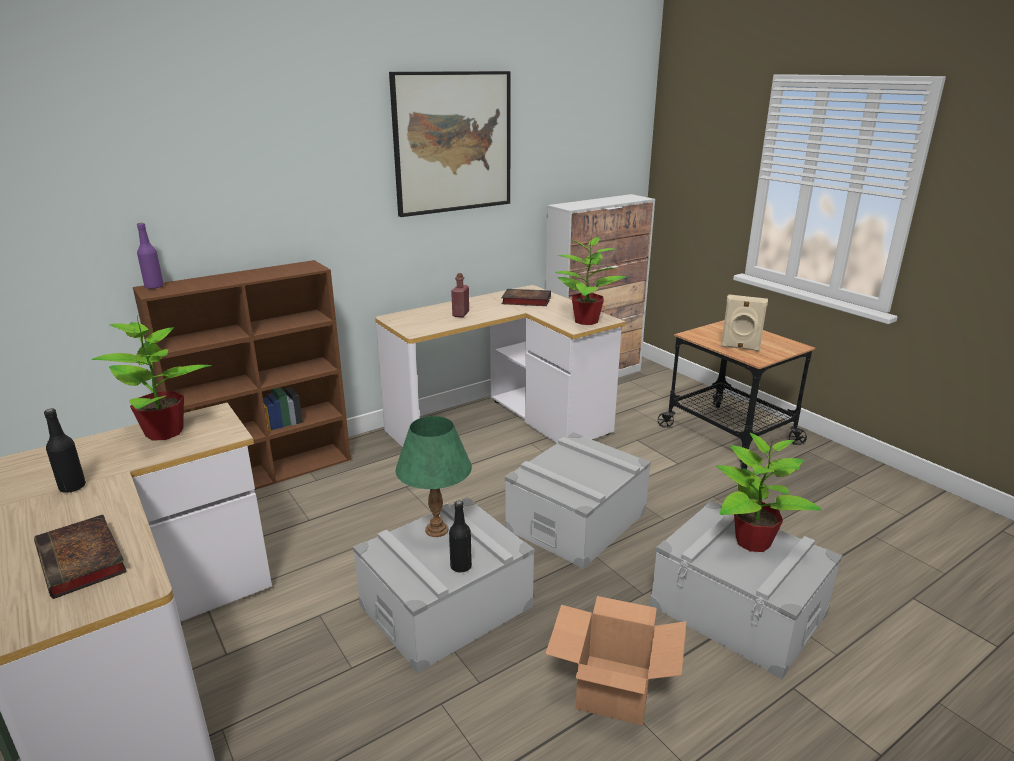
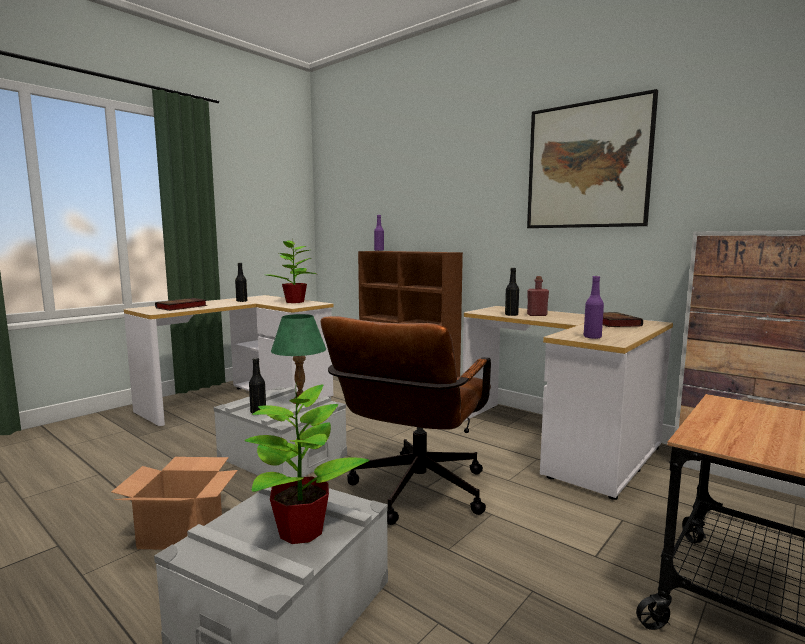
camera: 75 degrees right, 15 degrees down
grey storage box [505,432,651,569] -> brown office chair [320,316,491,525]
potted plant [555,237,626,325] -> purple bottle [584,276,604,339]
beige speaker [721,295,768,352] -> none
none -> black bottle [505,268,519,316]

